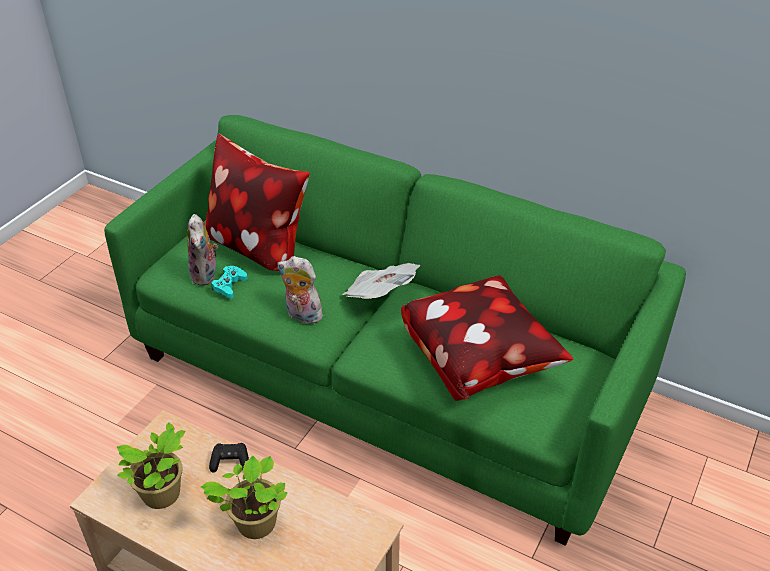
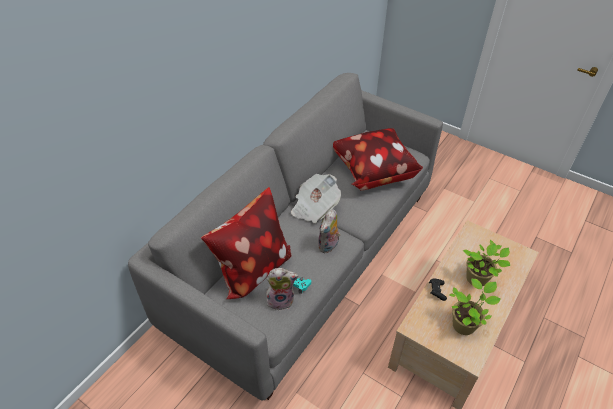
camera: 85 degrees left, 5 degrees up
green sofa [104,115,686,546] -> grey sofa [128,73,443,400]

